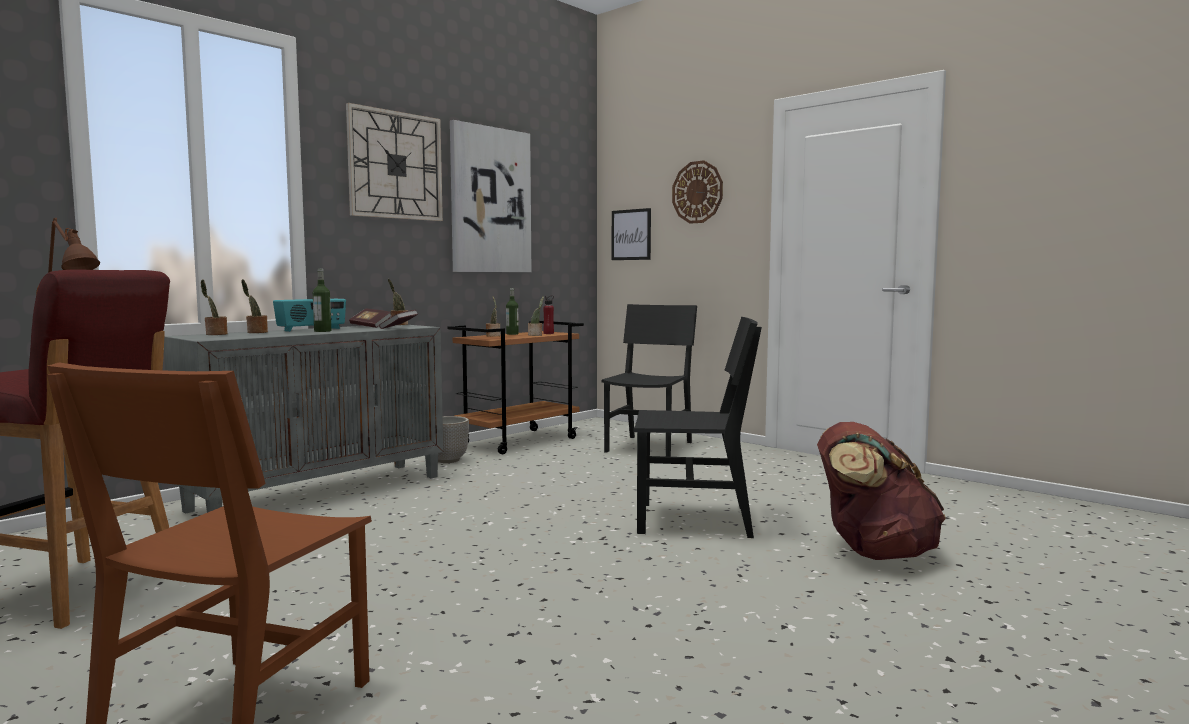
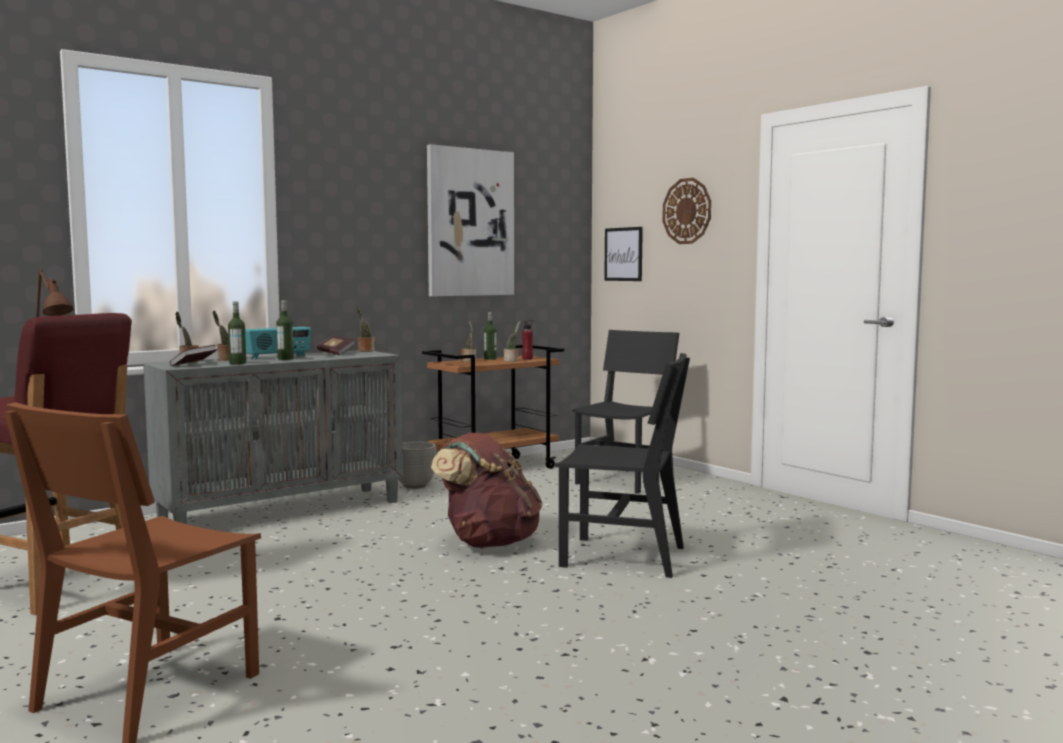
camera: 10 degrees right, 0 degrees up
wall clock [346,103,443,221] -> none
book [379,310,418,329] -> book moved to [170,345,218,366]
brown backpack [817,422,946,560] -> brown backpack moved to [431,433,542,548]
none -> bottle [228,301,246,364]

